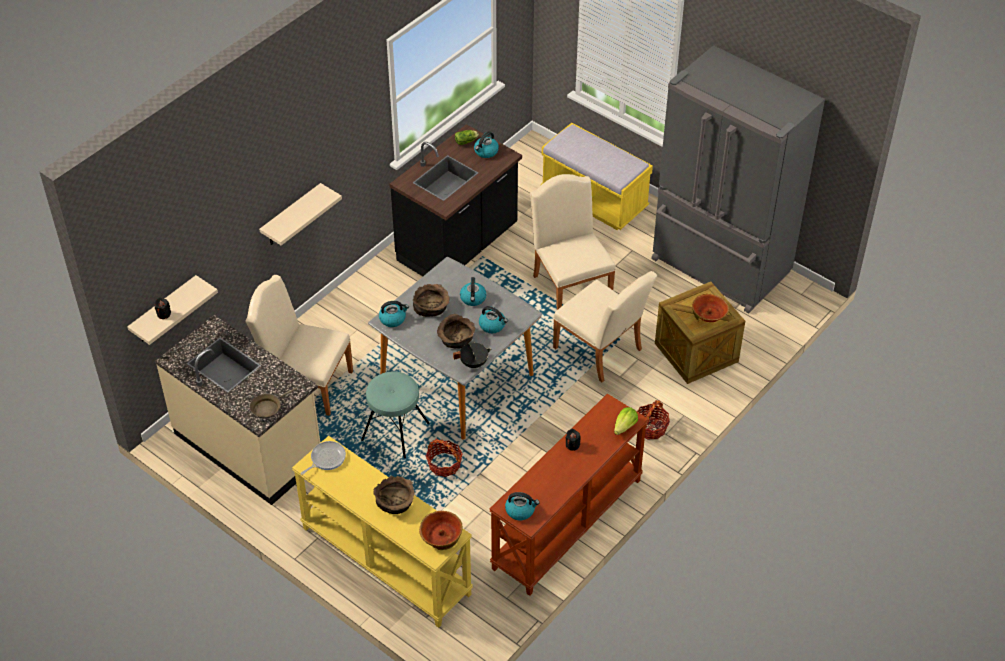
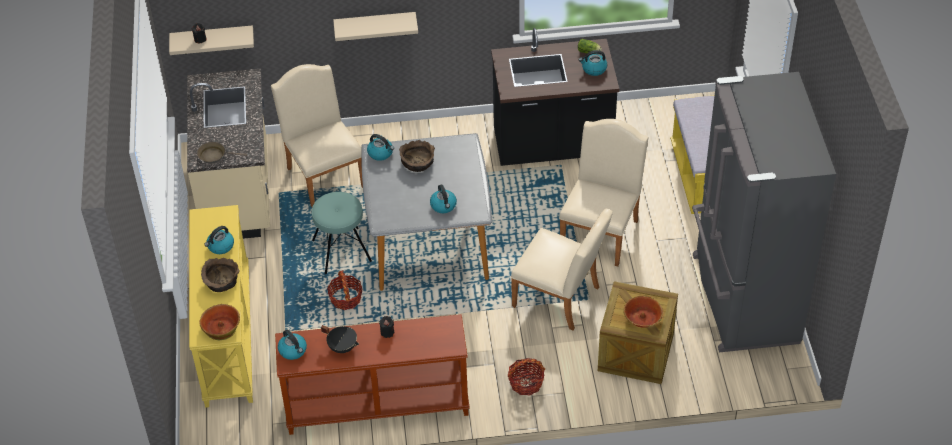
camera: 45 degrees right, 0 degrees up
frying pan [301,441,346,475] -> none
brown bowl [437,314,475,349] -> none
black cooking pot [453,343,492,368] -> black cooking pot moved to [321,325,359,353]
kettle [460,277,486,306] -> kettle moved to [205,226,234,254]
beige chair [553,271,657,382] -> beige chair turned 60 degrees counterclockwise [511,209,613,330]
lettuce [614,407,638,435] -> none

